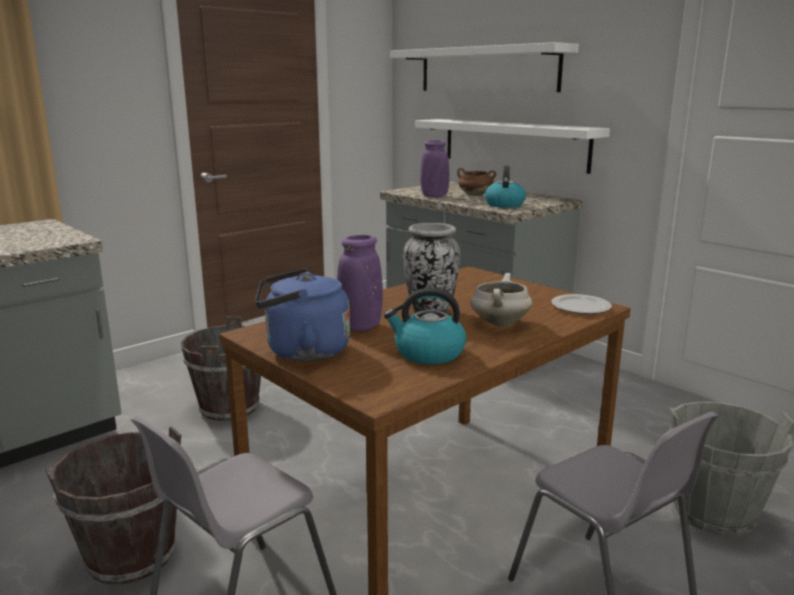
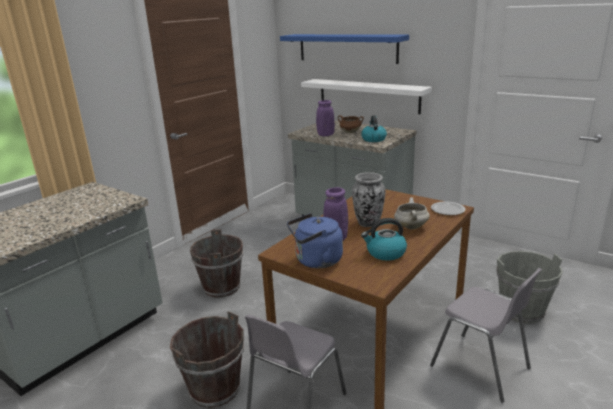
camera: 10 degrees left, 5 degrees up
white shelf [391,42,579,92] -> blue shelf [280,34,409,64]

